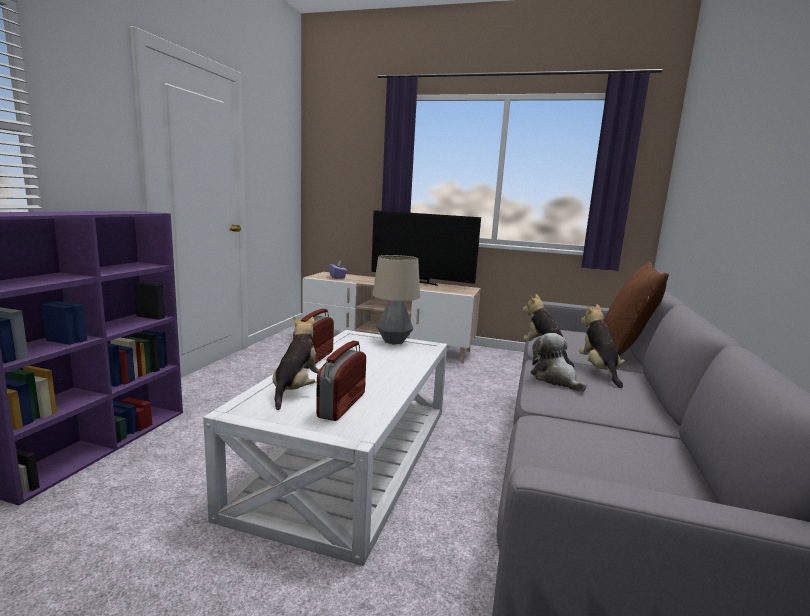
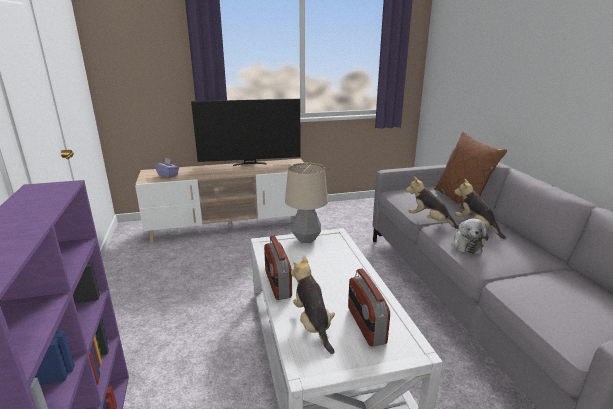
camera: 30 degrees left, 10 degrees up
plush toy [530,333,587,392] -> plush toy turned 120 degrees counterclockwise [452,219,489,254]

